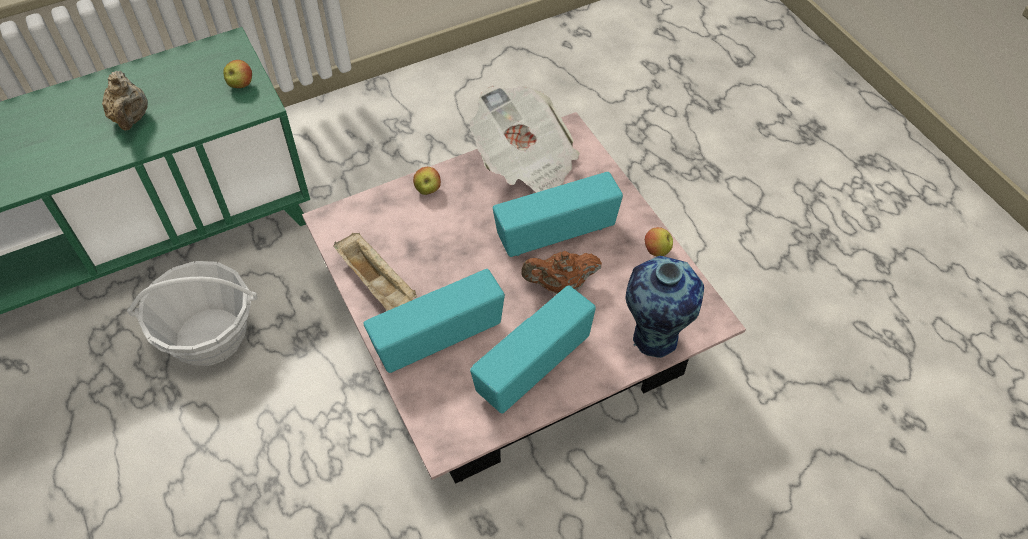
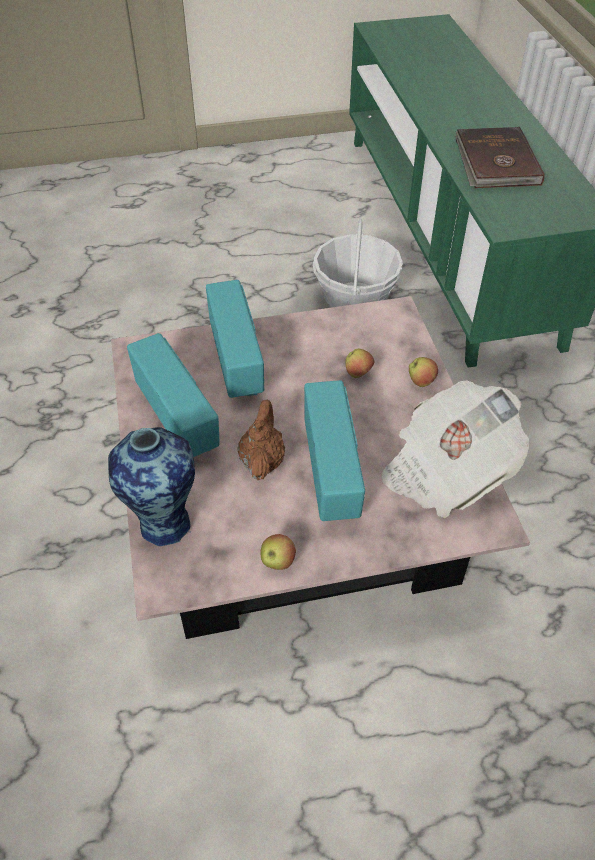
camera: 105 degrees right, 5 degrees down
beige teapot [102,71,148,130] -> brown book [455,127,545,188]
apple [224,60,252,88] -> apple moved to [346,349,374,378]
beige tray [334,233,417,311] -> none

